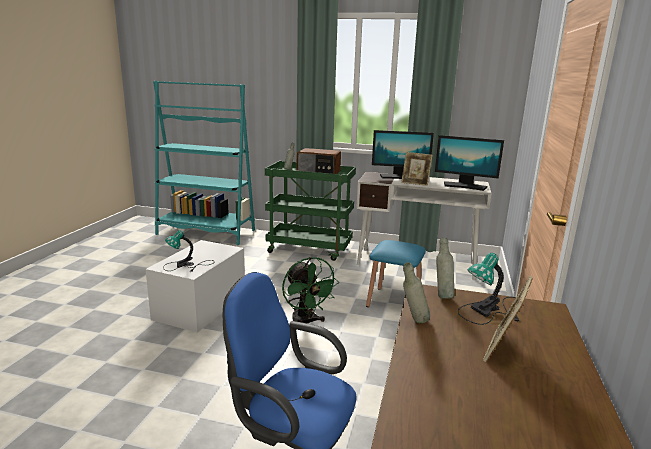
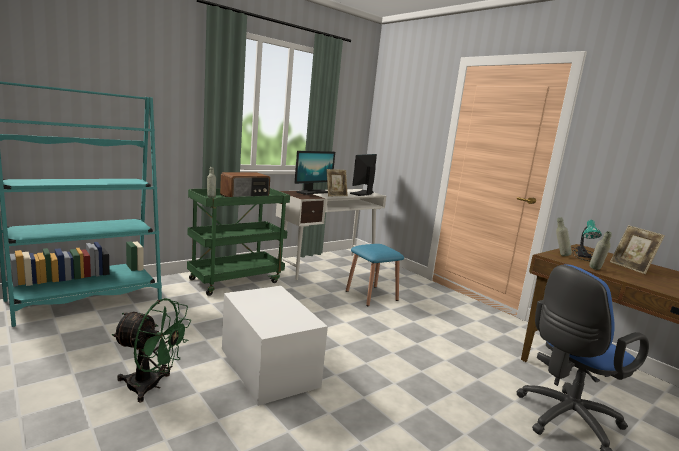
camera: 55 degrees left, 5 degrees down
table lamp [163,230,215,272] -> none
green fan [282,257,339,324] -> green fan moved to [112,298,191,402]
monitor [435,135,504,191] -> monitor turned 150 degrees clockwise [350,154,377,196]

